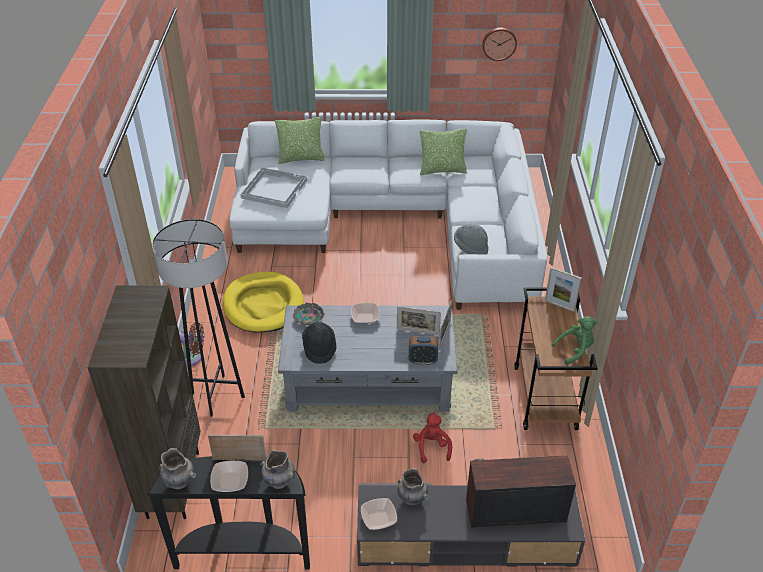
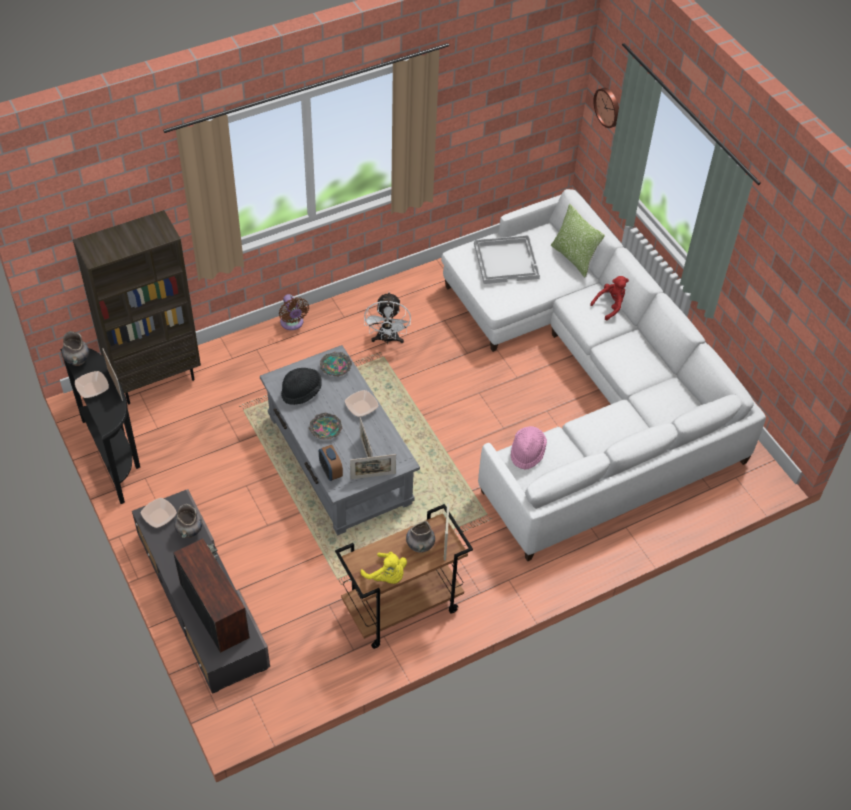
camera: 60 degrees right, 10 degrees up
grey floor lamp [152,219,245,417] -> none
yellow dog bed [223,272,304,332] -> white fan [364,292,411,344]
grey vase [260,450,295,489] -> grey vase moved to [406,521,435,553]
red plush toy [413,412,452,463] -> red plush toy moved to [590,276,629,320]
pillow [420,129,467,175] -> none
grey hat [454,224,488,254] -> pink hat [511,426,547,470]
wall clock [482,28,517,61] -> wall clock moved to [593,88,619,128]
green plush toy [551,316,598,365] -> yellow plush toy [360,552,407,584]
none -> bowl [309,413,342,440]

